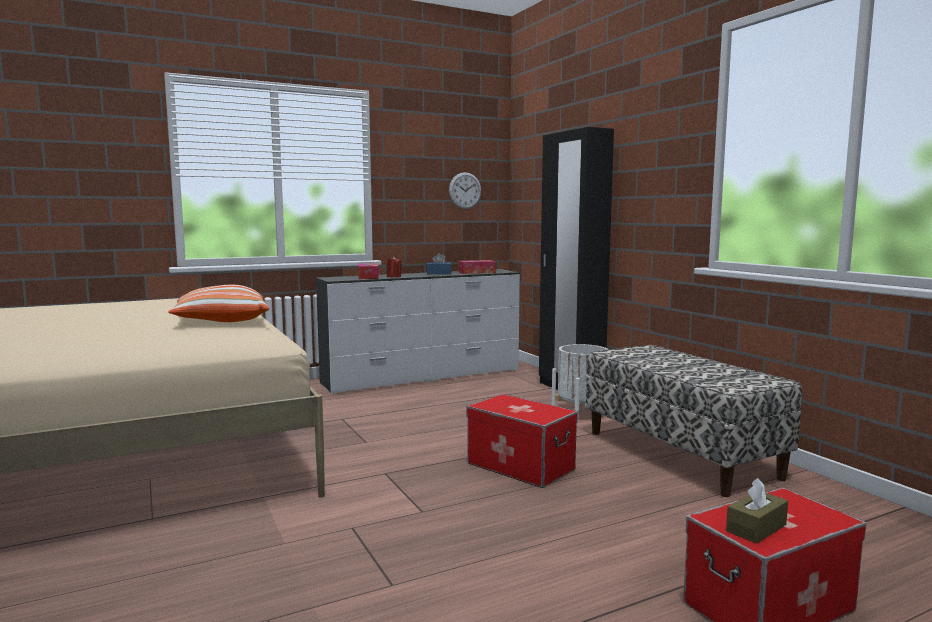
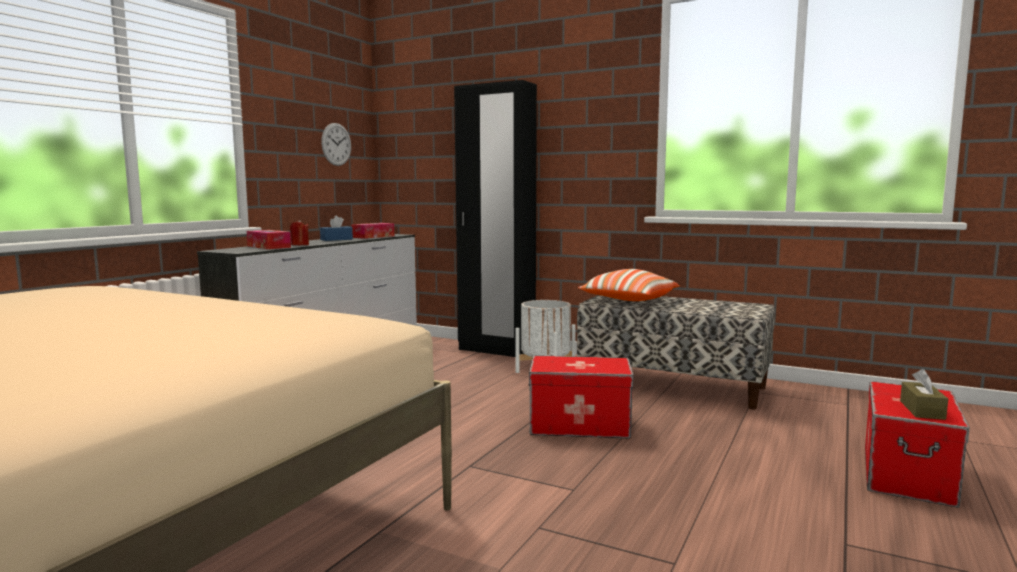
camera: 35 degrees left, 0 degrees up
pillow [168,285,269,322] -> pillow moved to [578,269,680,301]

